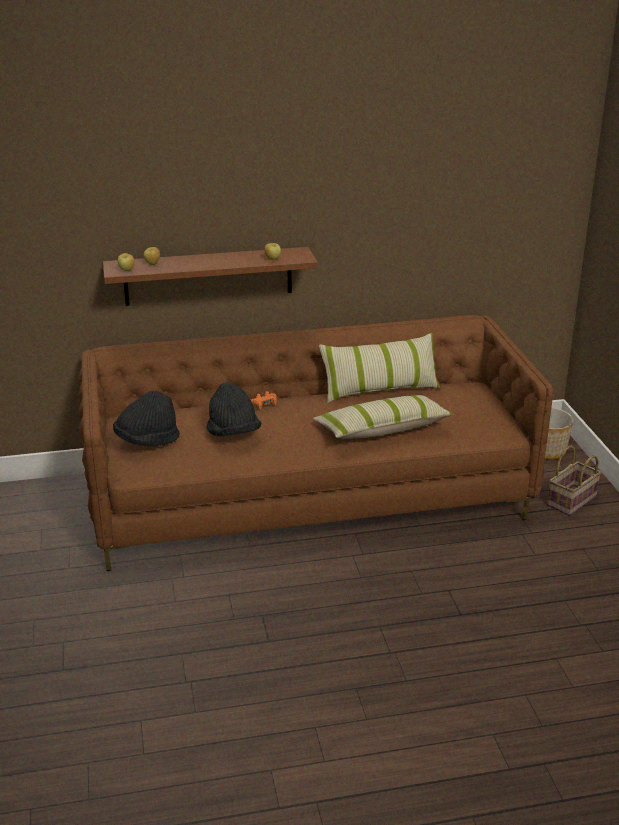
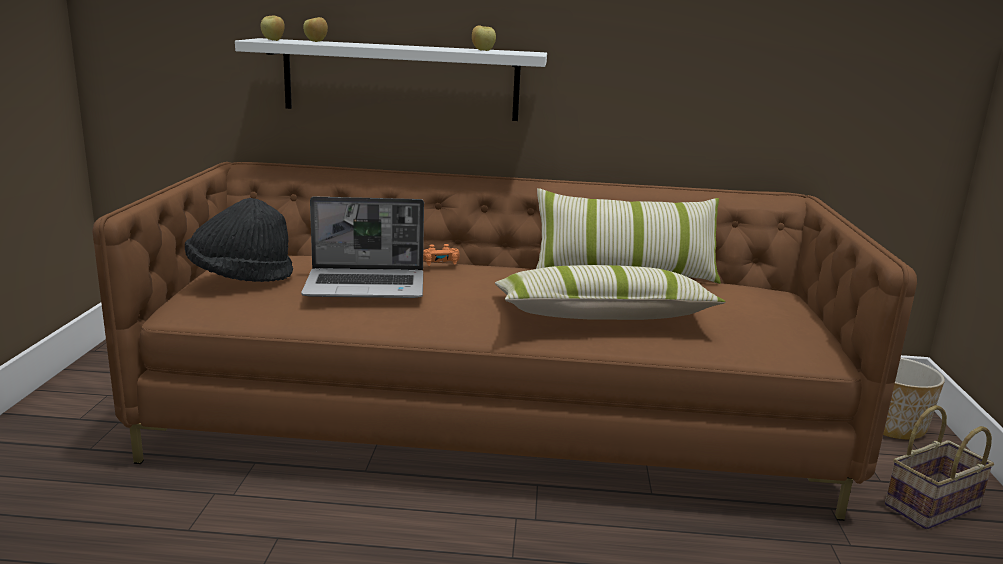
camera: 15 degrees right, 10 degrees down
brown shelf [103,247,318,306] -> white shelf [235,38,547,121]
black hat [206,382,261,436] -> laptop [301,197,424,298]

